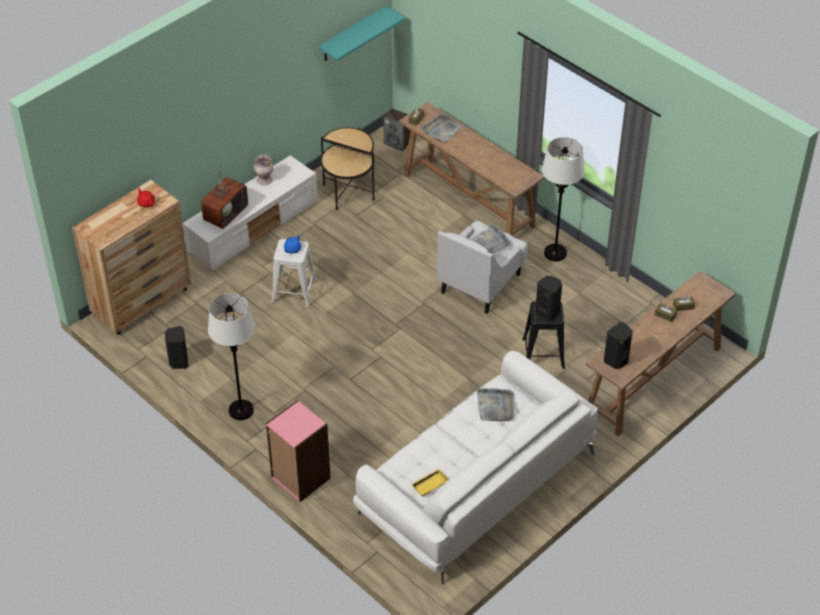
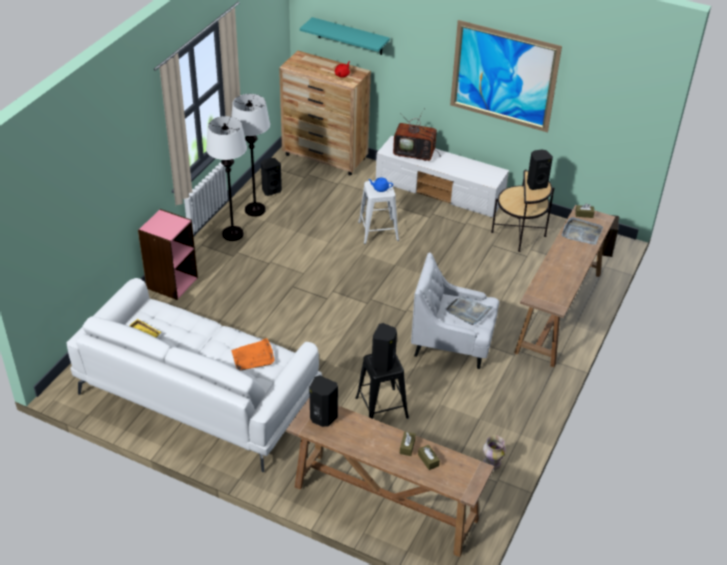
camera: 70 degrees right, 5 degrees down
vase [254,154,273,185] -> vase moved to [483,435,506,470]
turquoise shelf [318,6,405,61] -> turquoise shelf moved to [300,17,390,55]
grey tray [477,388,514,421] -> orange tray [231,338,275,371]
white floor lamp [542,137,585,261] -> white floor lamp moved to [231,94,270,217]
none -> picture [450,20,562,132]
none -> black speaker [527,149,553,190]

